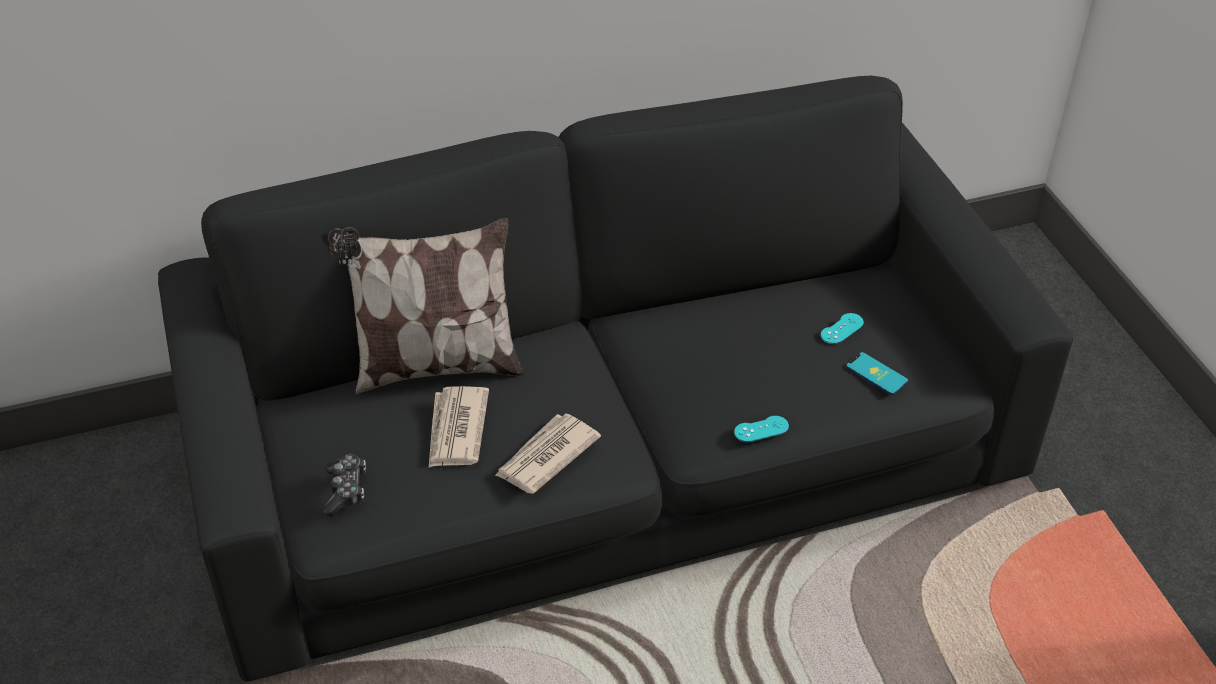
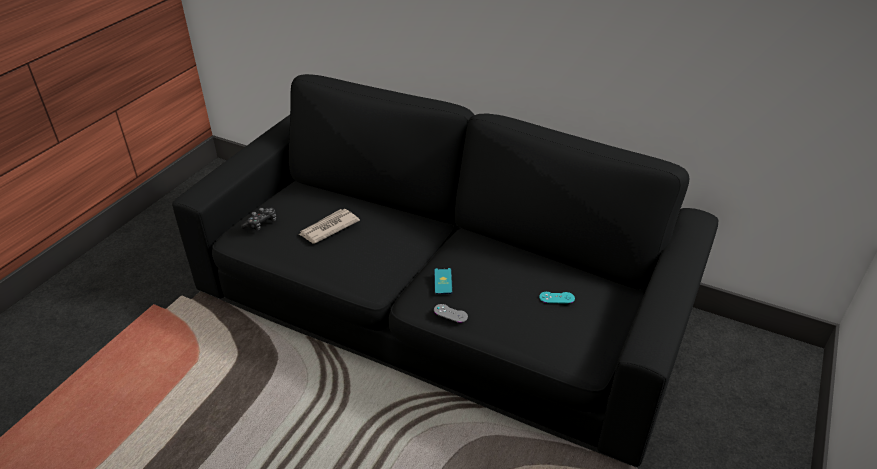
camera: 45 degrees right, 5 degrees down
pillow [328,218,524,394] -> none
newspaper [495,413,601,494] -> none
turquoise game controller [734,416,789,442] -> grey game controller [434,304,468,323]
phone [846,352,908,395] -> phone moved to [434,268,453,294]

